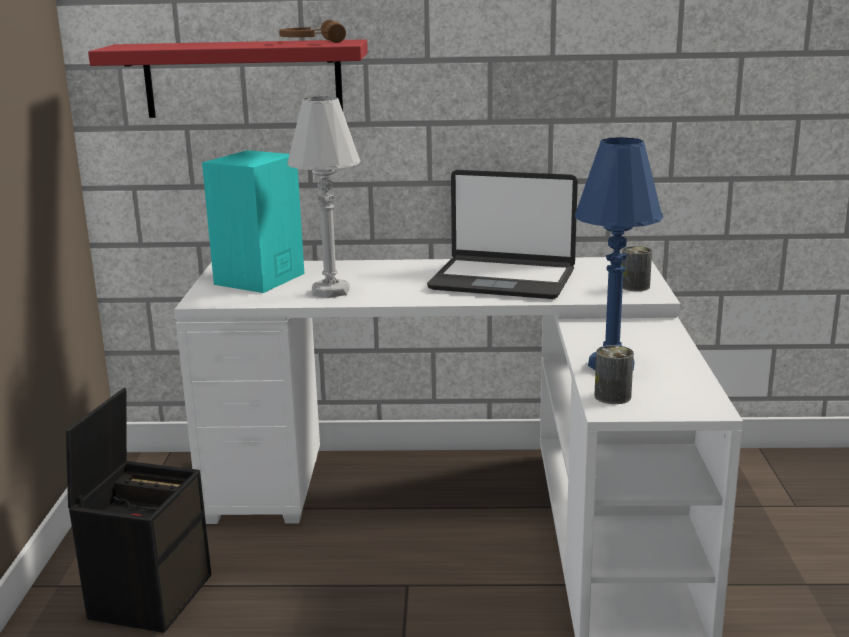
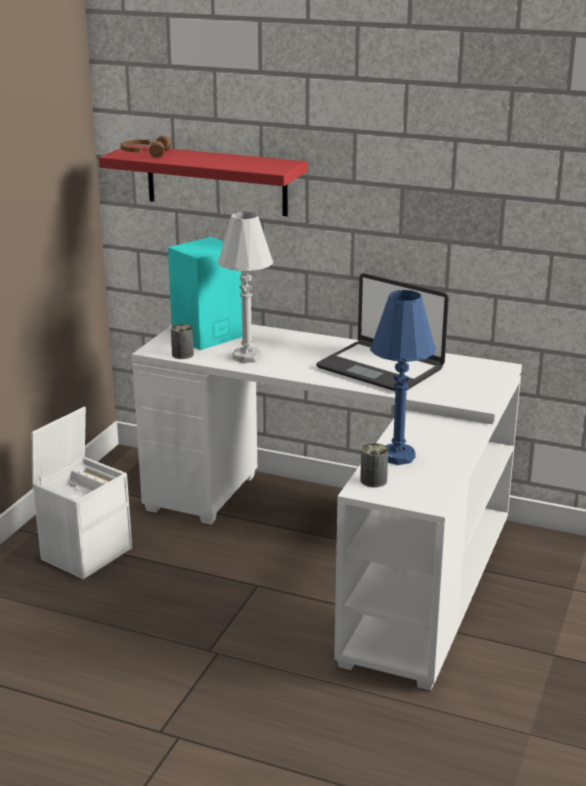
camera: 20 degrees right, 5 degrees up
black storage box [66,388,211,633] -> white storage box [32,407,132,579]
brown headphones [279,20,346,43] -> brown headphones moved to [120,136,171,158]
can [622,246,652,291] -> can moved to [171,324,194,359]

